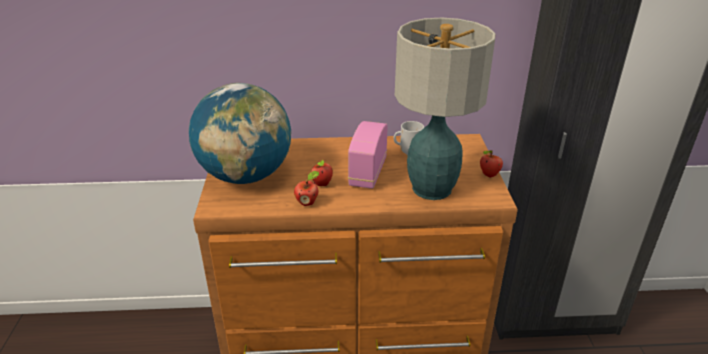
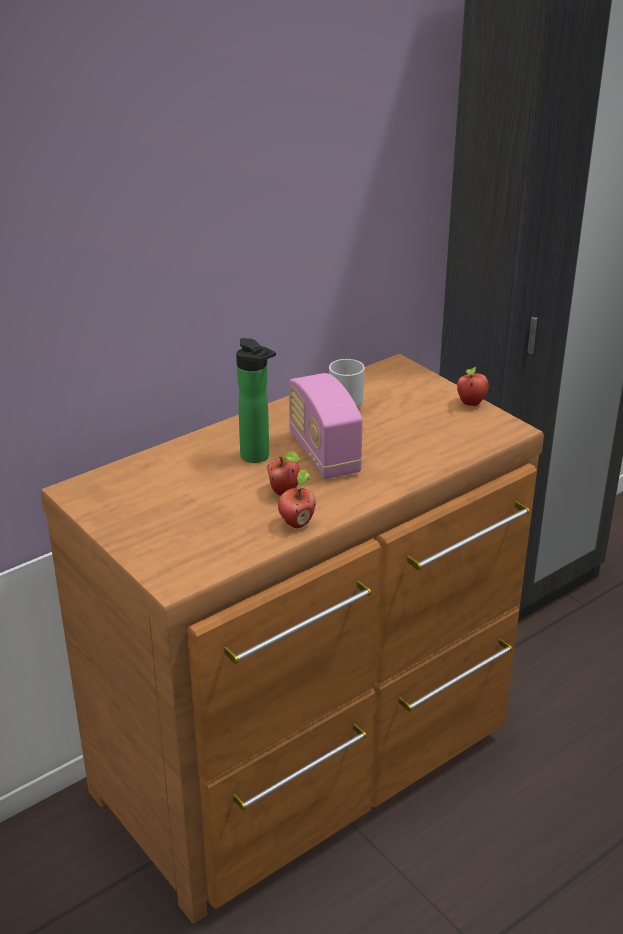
camera: 35 degrees left, 0 degrees up
globe [189,83,291,184] -> none
table lamp [395,18,495,200] -> none
none -> bottle [236,338,276,463]

